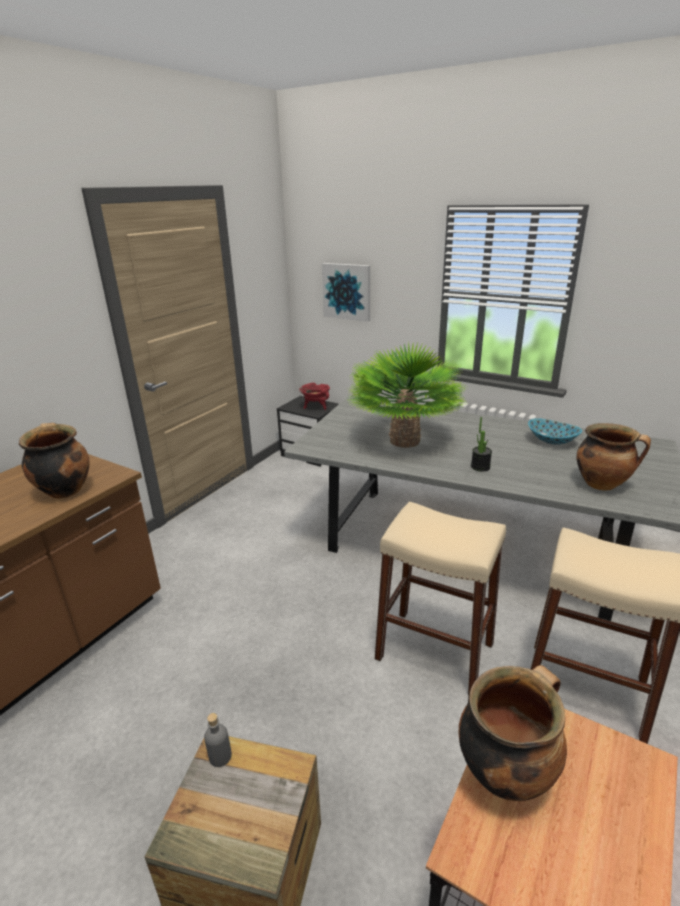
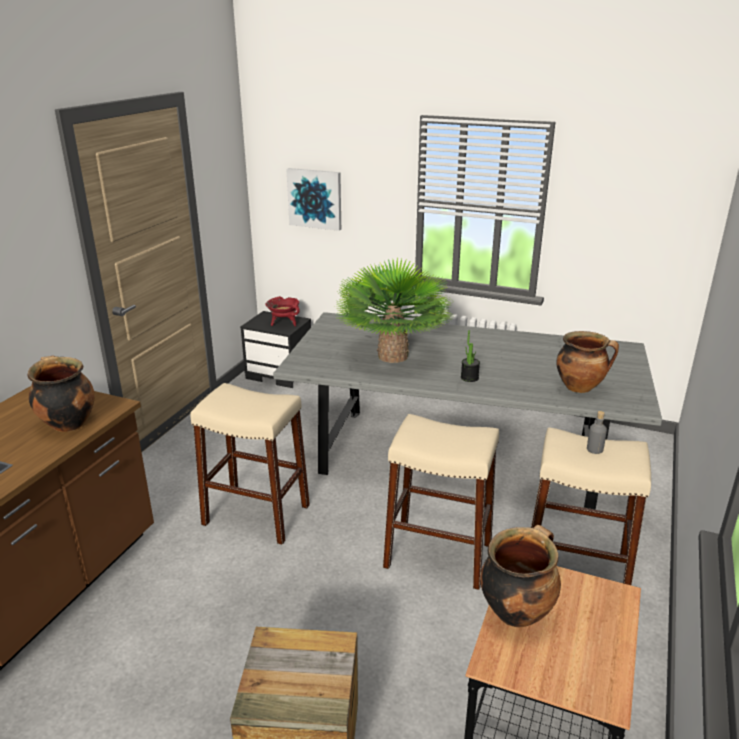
camera: 10 degrees left, 0 degrees up
grey bottle [204,713,232,767] -> grey bottle moved to [587,411,607,454]
bowl [528,418,582,445] -> none
none -> beige stool [190,383,310,545]

